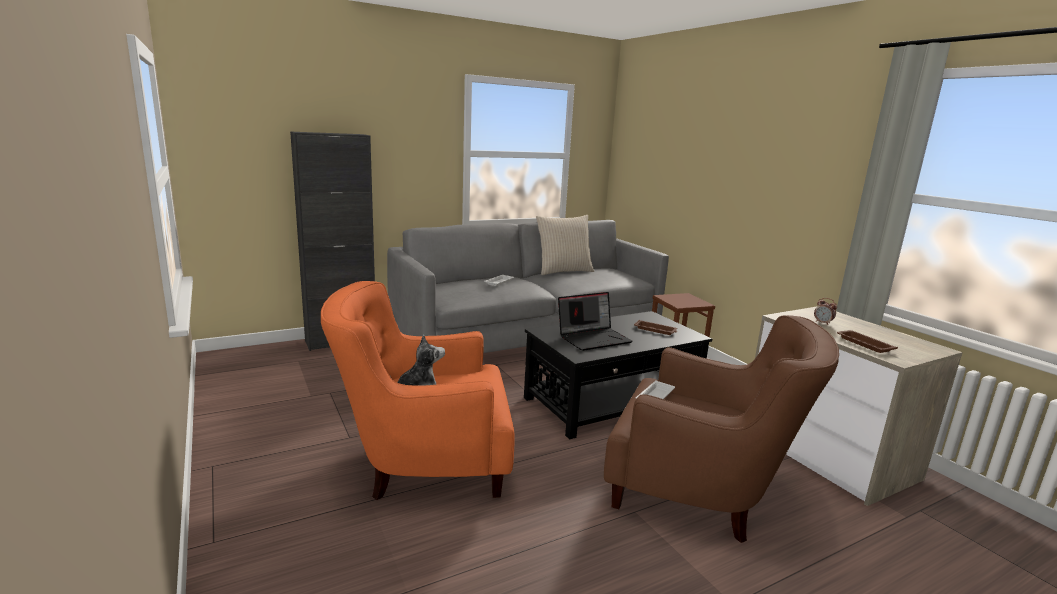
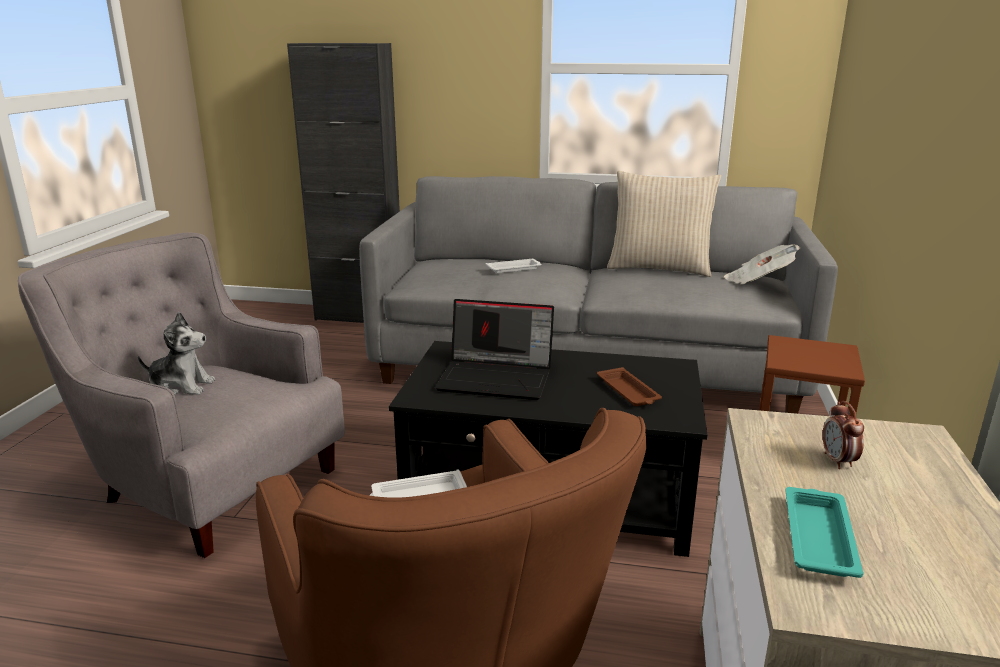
camera: 40 degrees right, 5 degrees up
orange armchair [321,281,515,500] -> grey armchair [18,233,345,558]
brown tray [837,330,898,353] -> turquoise tray [785,487,864,578]
none -> newspaper [724,245,800,285]

